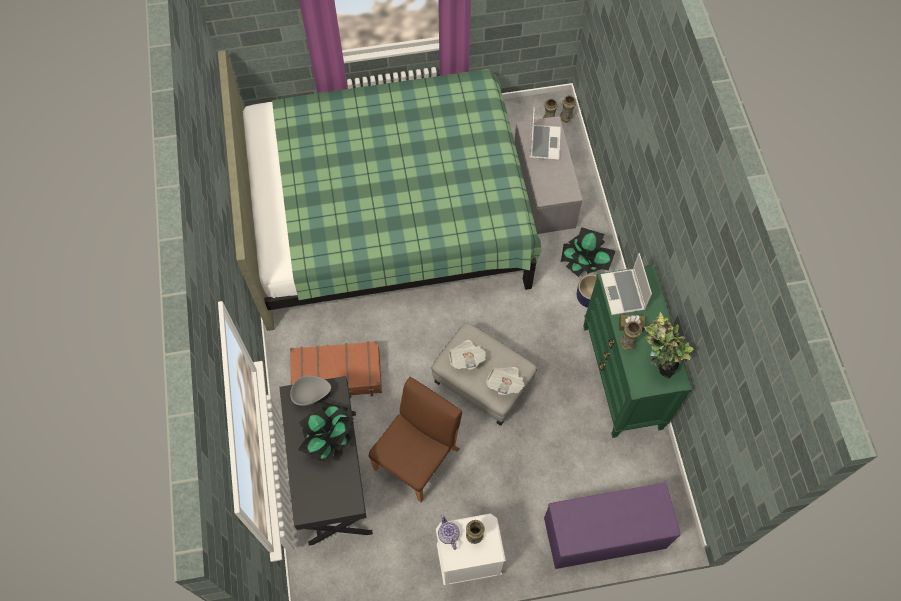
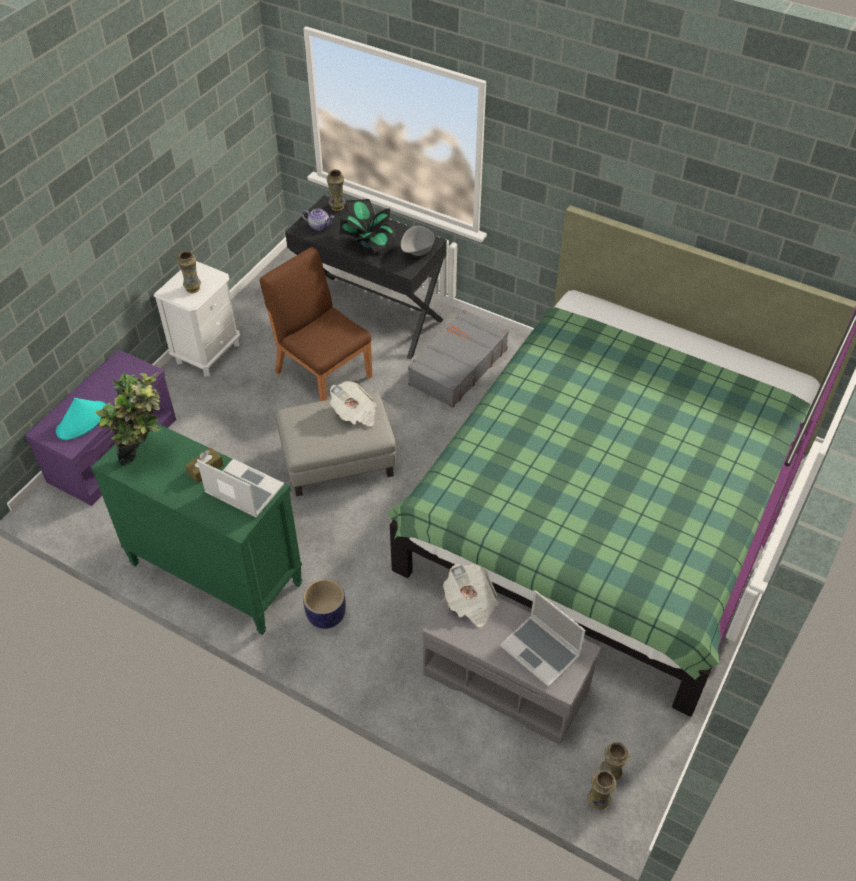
camera: 130 degrees right, 15 degrees down
brown suitcase [290,341,382,398] -> grey suitcase [408,310,509,408]
brown chair [369,377,462,502] -> brown chair turned 150 degrees clockwise [260,247,372,401]
teapot [438,514,460,550] -> teapot moved to [302,209,334,231]
newspaper [486,367,525,395] -> newspaper moved to [443,563,499,627]
potted plant [561,227,616,277] -> none
vase [620,321,642,350] -> vase moved to [327,169,345,211]
none -> turquoise hat [56,398,107,440]

